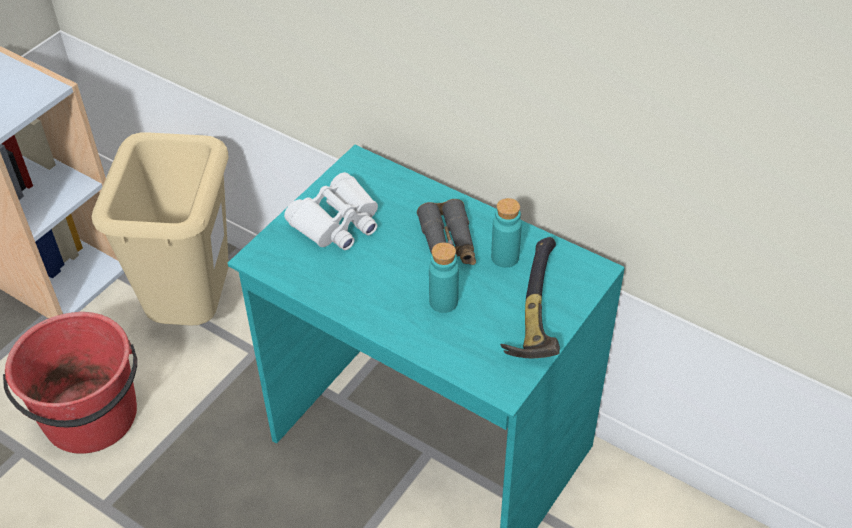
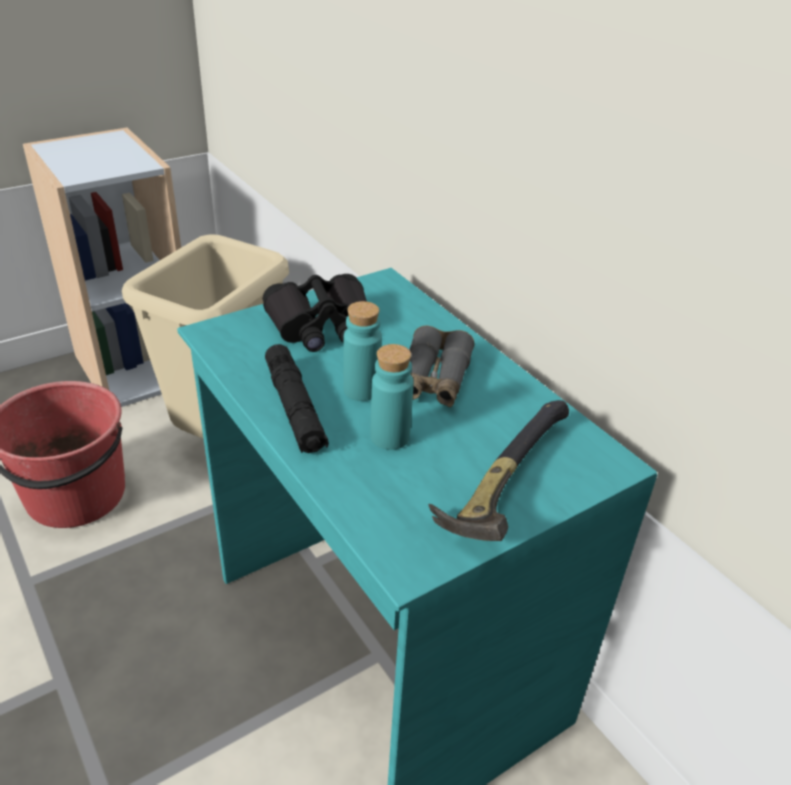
camera: 20 degrees right, 10 degrees down
white binoculars [284,172,378,250] -> black binoculars [263,274,367,352]
turquoise bottle [491,198,522,268] -> turquoise bottle moved to [343,301,382,401]
none -> black flashlight [265,344,329,453]

